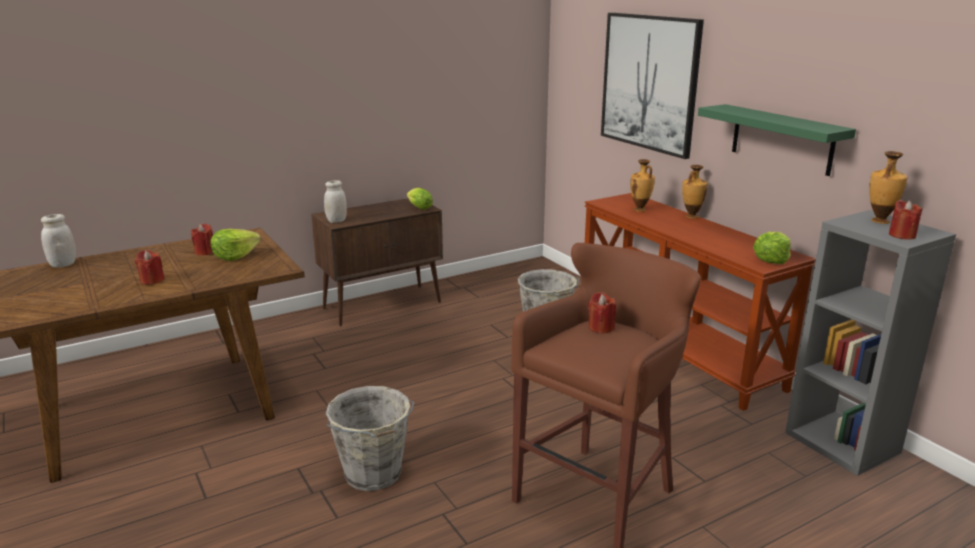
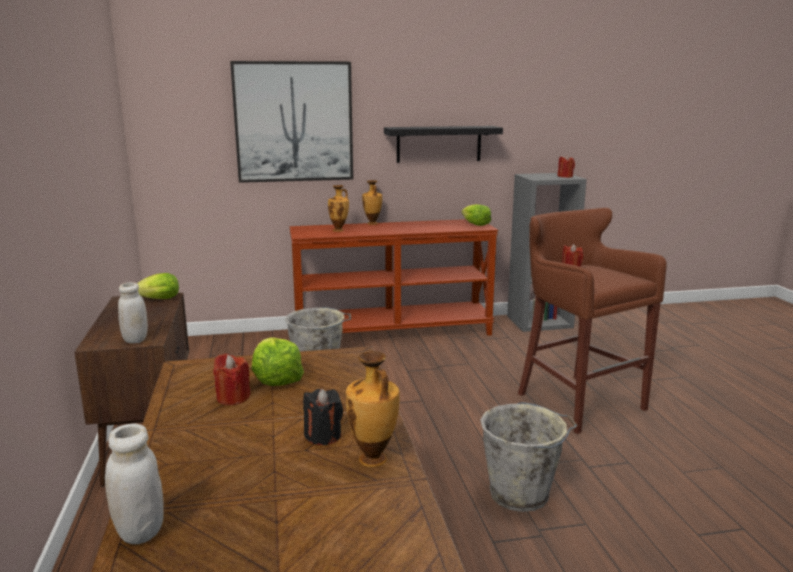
camera: 70 degrees left, 5 degrees down
red candle [135,250,165,285] -> black candle [303,389,343,445]
green shelf [698,104,856,176] -> black shelf [384,126,503,163]
vase [869,151,907,224] -> vase moved to [346,351,400,467]

